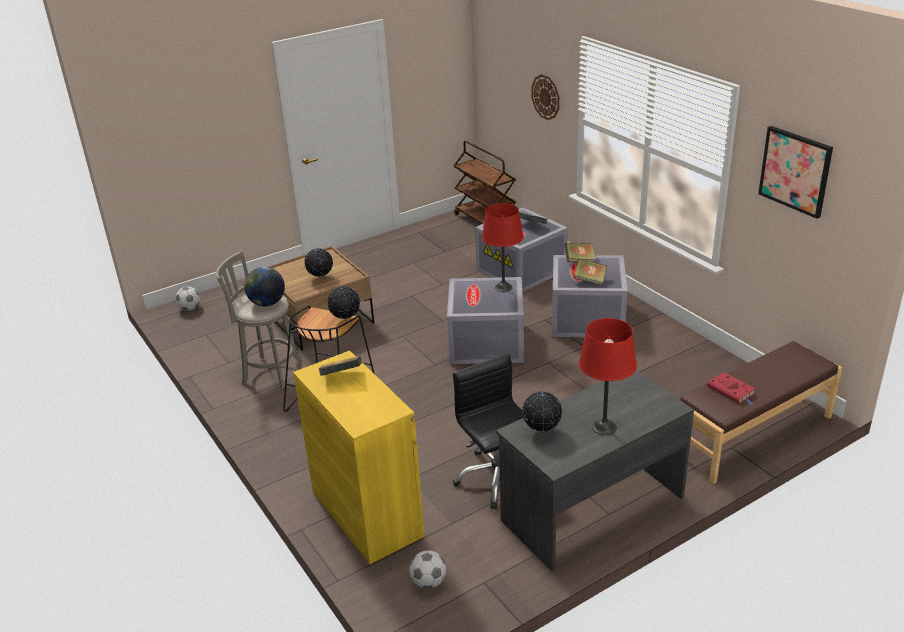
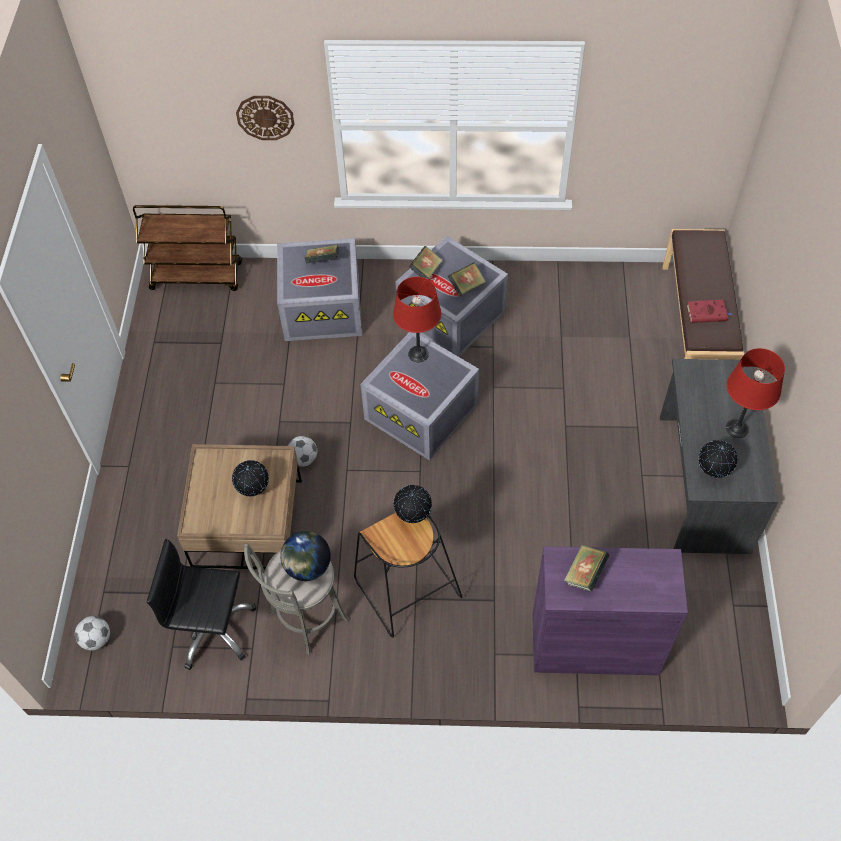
camera: 55 degrees left, 25 degrees up
yellow cabinet [293,351,425,564] -> purple cabinet [532,546,688,675]
football [409,550,446,589] -> football moved to [288,436,317,467]
black office chair [453,354,523,510] -> black office chair moved to [147,539,257,670]
picture [758,126,833,219] -> none

